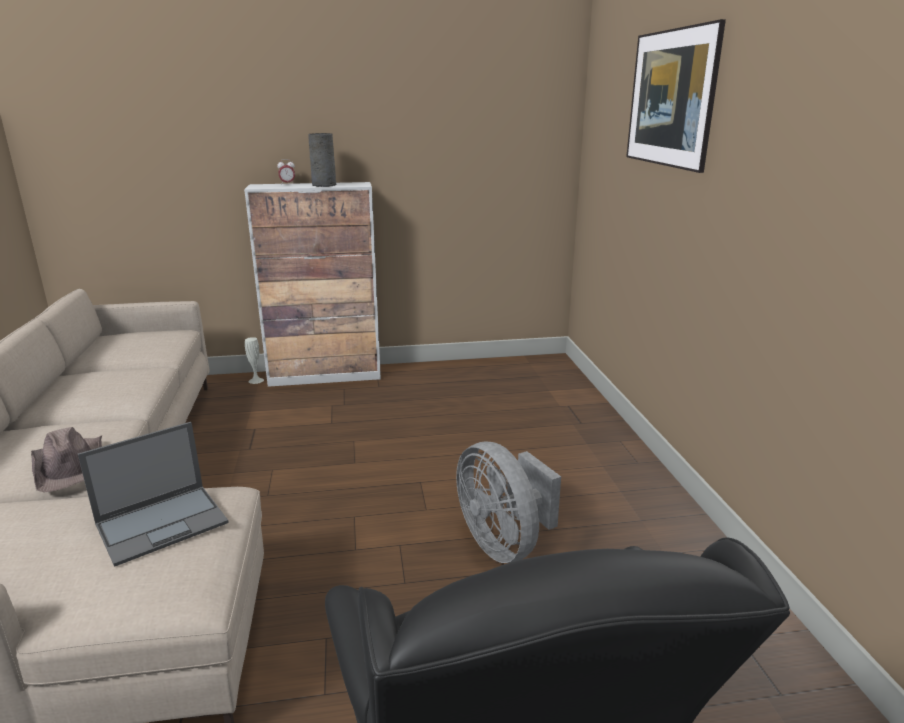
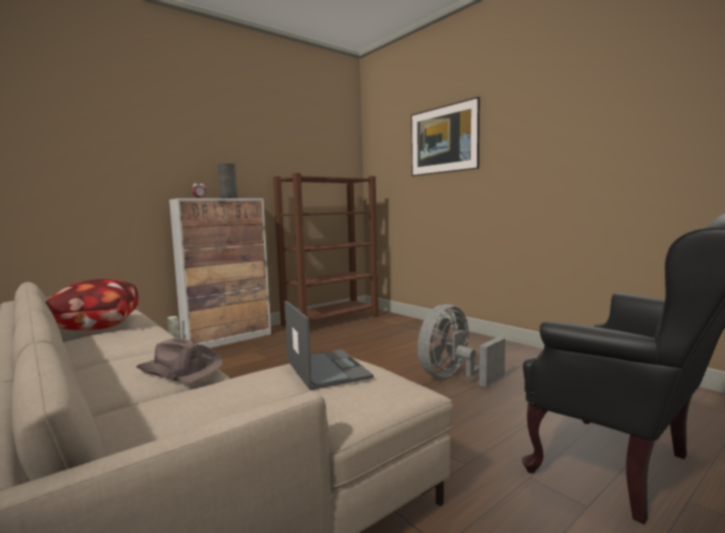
camera: 30 degrees left, 15 degrees down
laptop [78,422,229,567] -> laptop turned 45 degrees counterclockwise [284,301,374,390]
grey fan [456,442,561,563] -> grey fan turned 105 degrees clockwise [418,304,505,387]
none -> pillow [45,279,139,331]
none -> brown bookcase [273,173,379,326]

